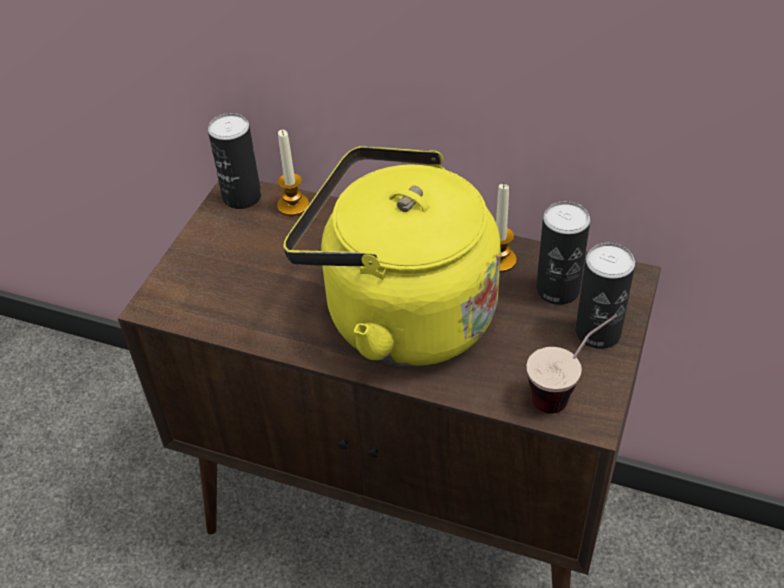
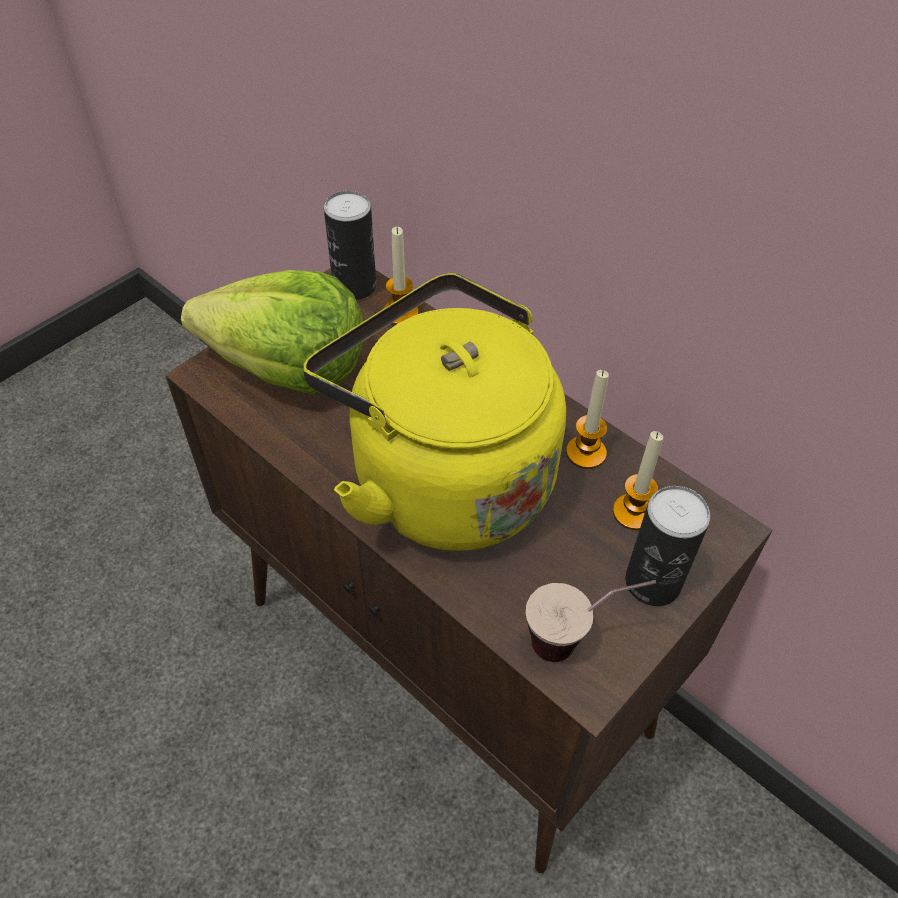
camera: 20 degrees right, 5 degrees up
can [536,201,590,305] -> candle [613,431,663,530]
none -> lettuce [181,270,364,395]

